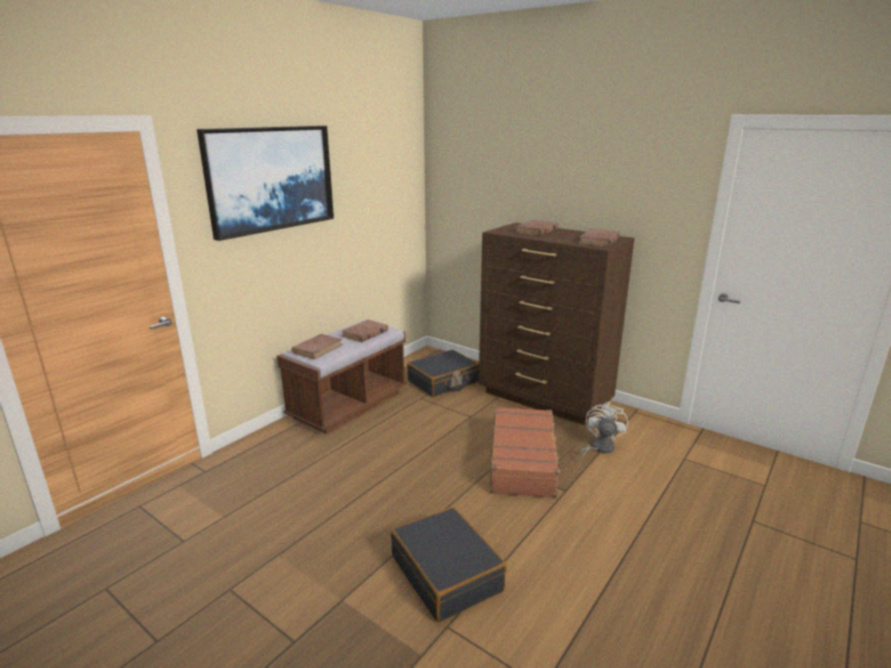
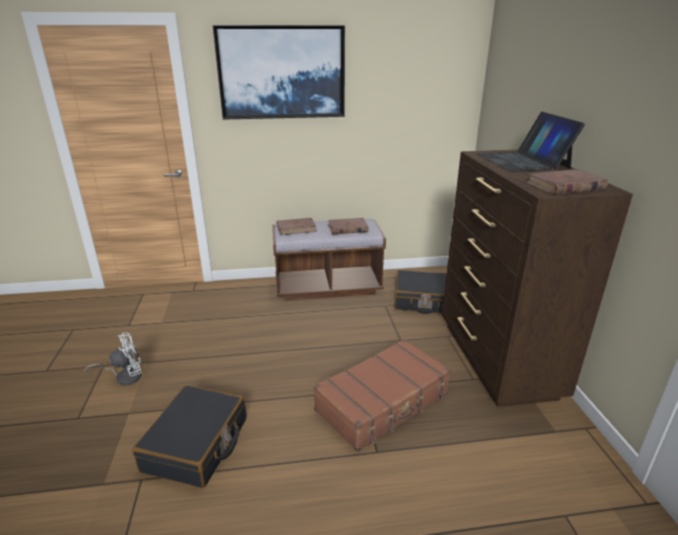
camera: 45 degrees right, 5 degrees up
brown book [515,220,559,236] -> laptop [477,112,585,172]
white fan [578,402,628,462] -> white fan moved to [85,333,142,385]

